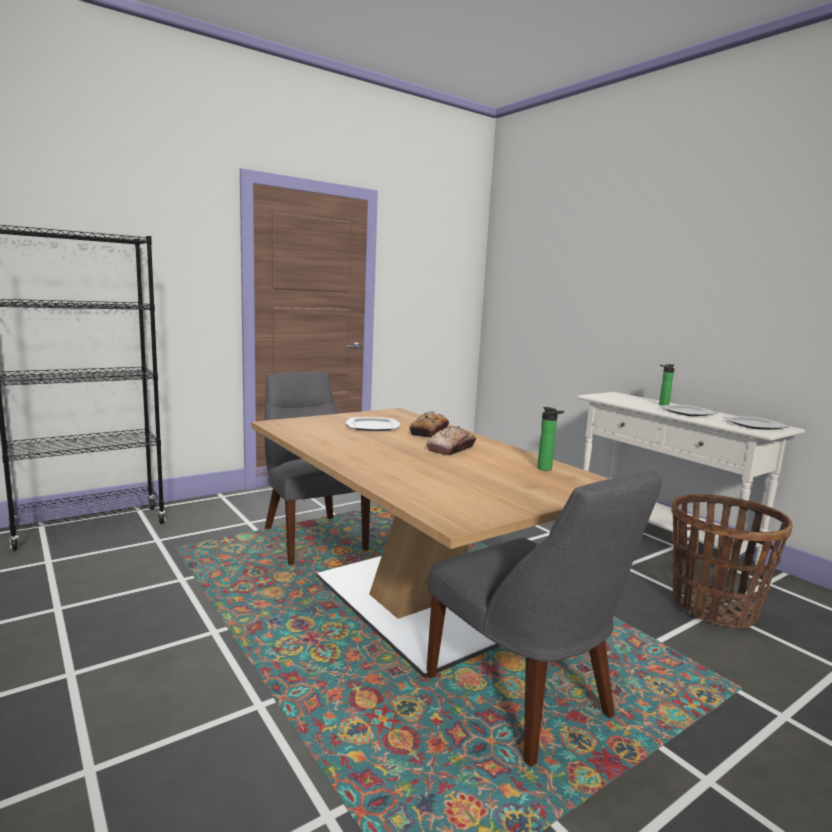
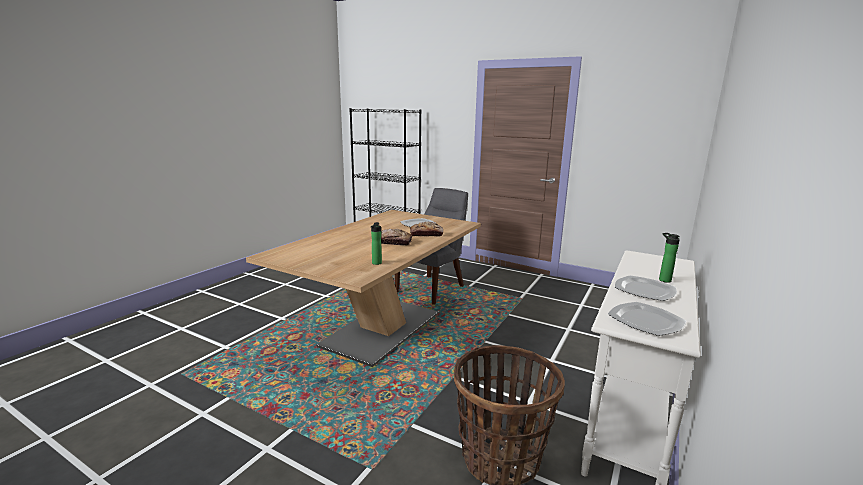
camera: 65 degrees right, 5 degrees up
grey chair [427,470,662,767] -> none

